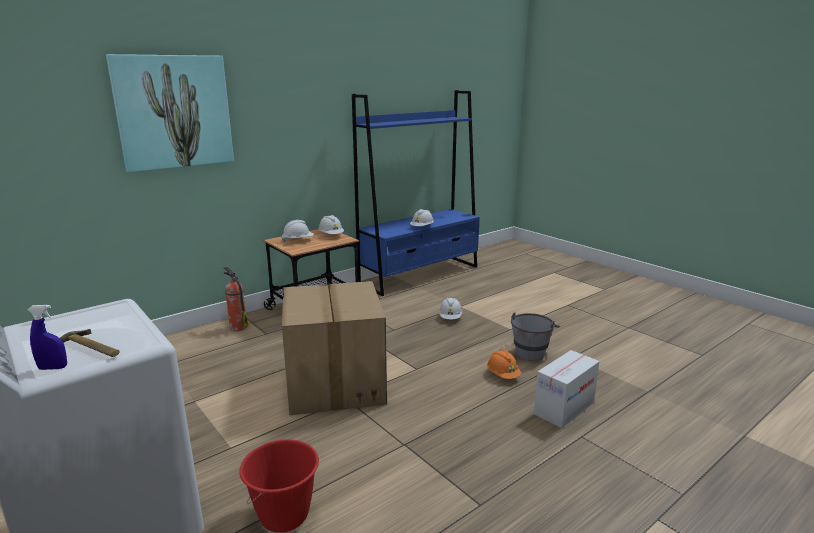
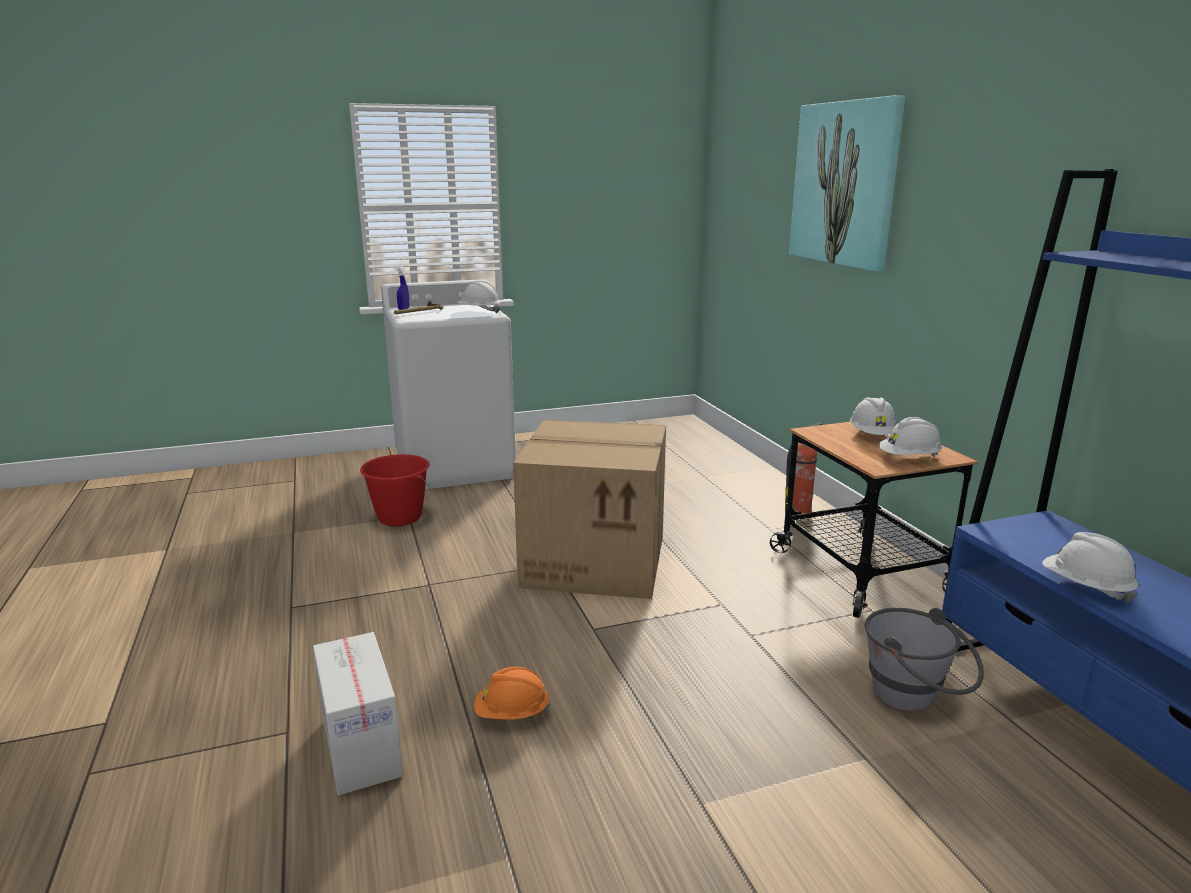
camera: 110 degrees right, 0 degrees up
white hard hat [439,298,462,319] -> white hard hat moved to [457,281,500,314]
grey bucket [511,312,560,361] -> grey bucket moved to [865,608,984,712]

